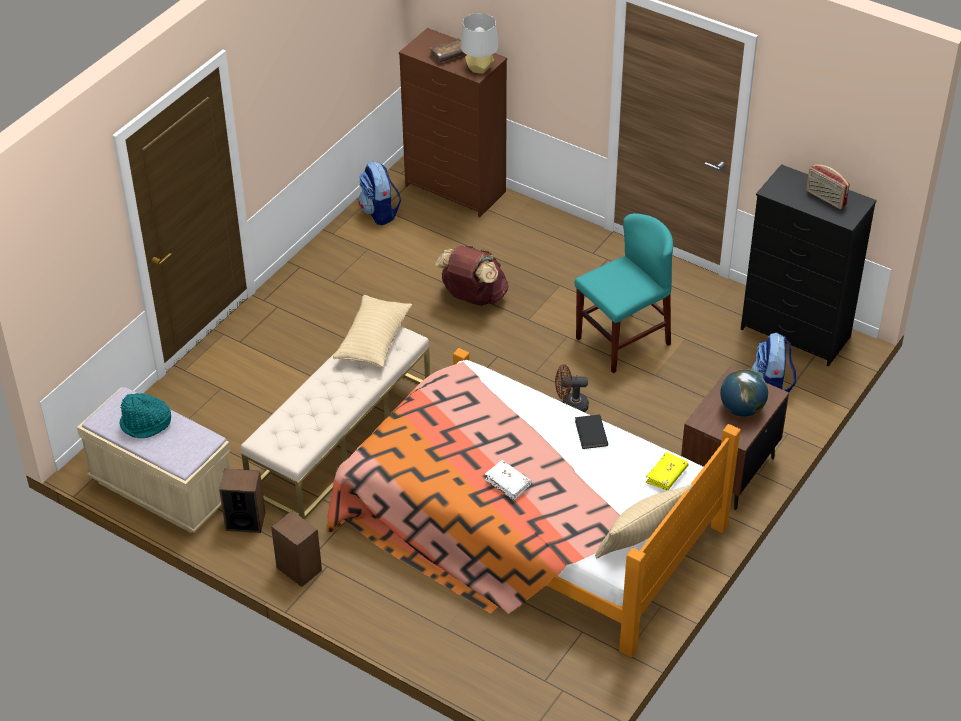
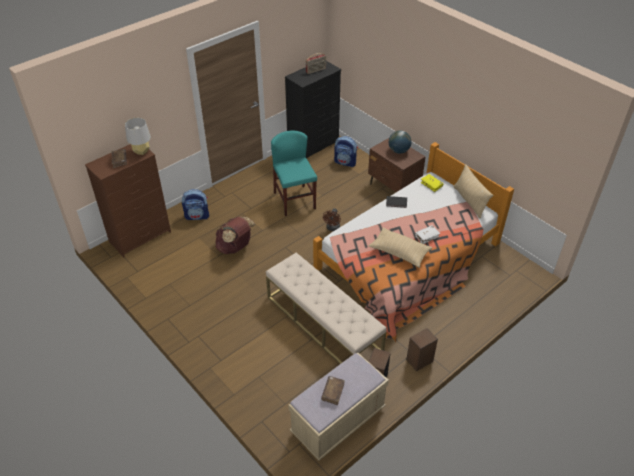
camera: 75 degrees left, 0 degrees up
turquoise hat [119,393,171,438] -> brown book [321,376,345,405]
beige pillow [333,295,412,367] -> beige pillow moved to [369,227,432,268]
backpack [358,161,401,225] -> backpack moved to [182,189,209,220]

